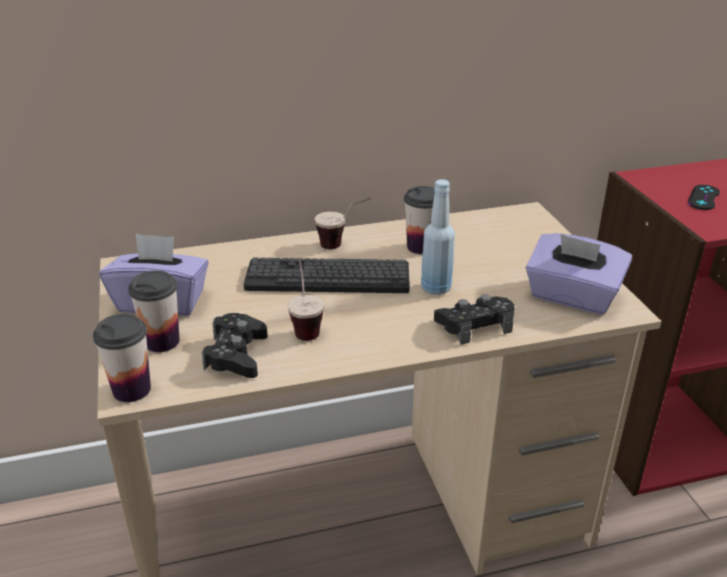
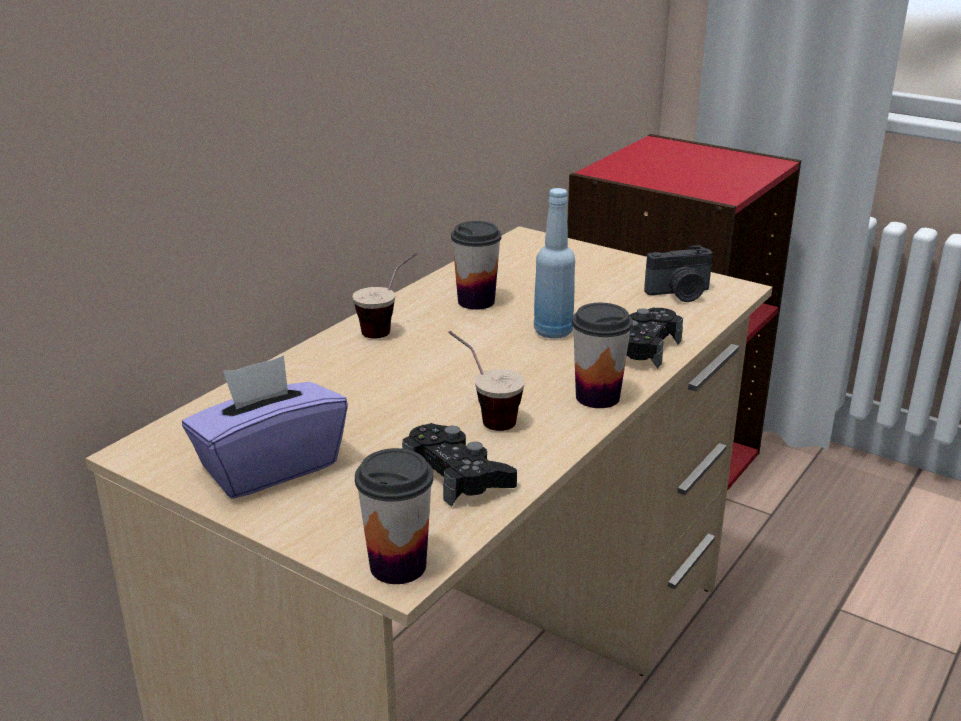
camera: 40 degrees left, 5 degrees down
cup [128,270,180,352] -> cup moved to [572,303,633,408]
keyboard [244,258,410,293] -> none
purple tissue box [526,233,632,315] -> camera [644,245,713,302]
black game controller [688,185,720,210] -> none

